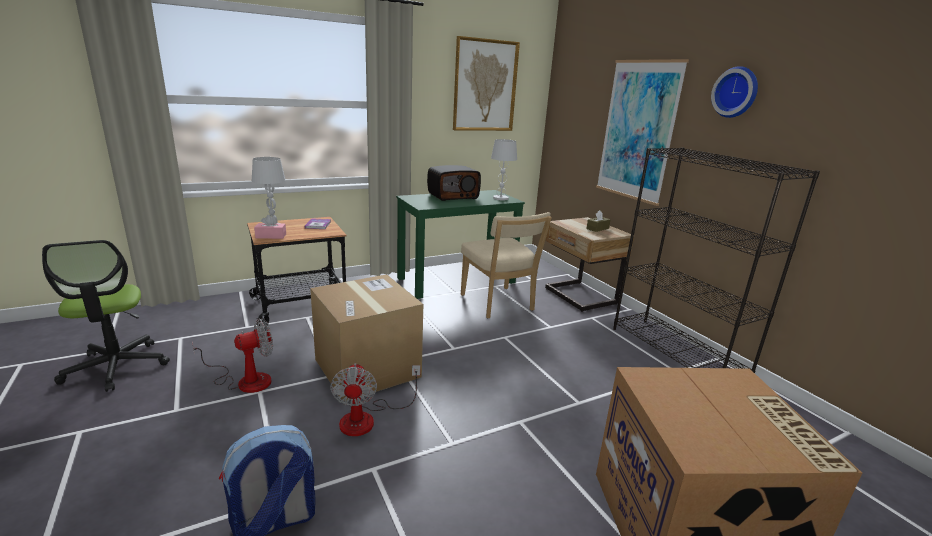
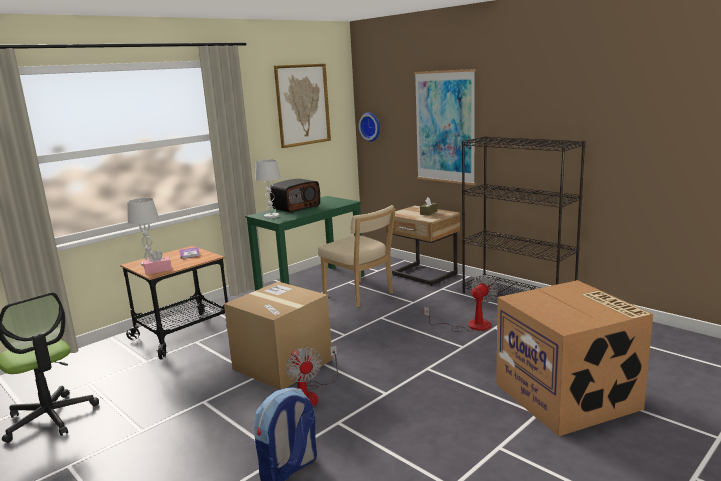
camera: 15 degrees left, 5 degrees down
fan [192,318,273,393] -> fan moved to [424,275,498,332]
white table lamp [491,139,517,201] -> white table lamp moved to [255,159,281,219]
wall clock [711,66,758,118] -> wall clock moved to [359,113,380,142]

